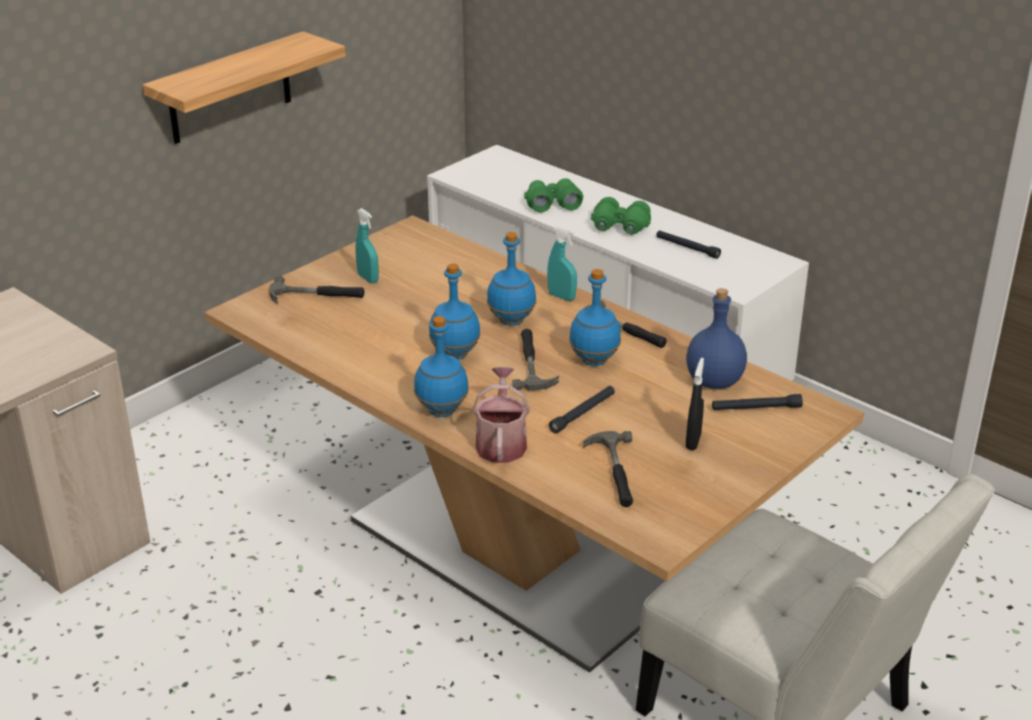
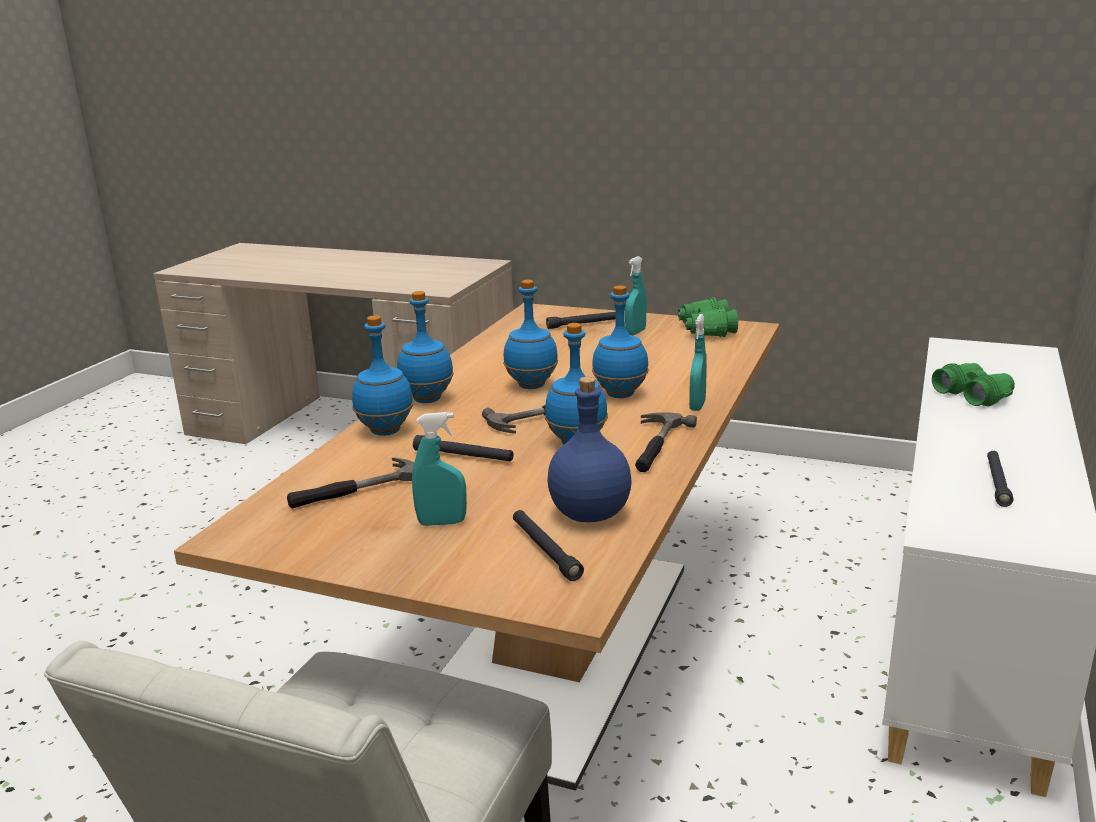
camera: 70 degrees right, 10 degrees down
shelf [143,31,346,144] -> none
hammer [269,276,364,304] -> black flashlight [546,312,616,329]
watering can [472,367,530,463] -> blue bottle [352,315,413,436]
green binoculars [591,197,651,234] -> green binoculars moved to [678,297,738,337]
black spray bottle [686,358,704,450] -> turquoise spray bottle [412,412,467,526]

